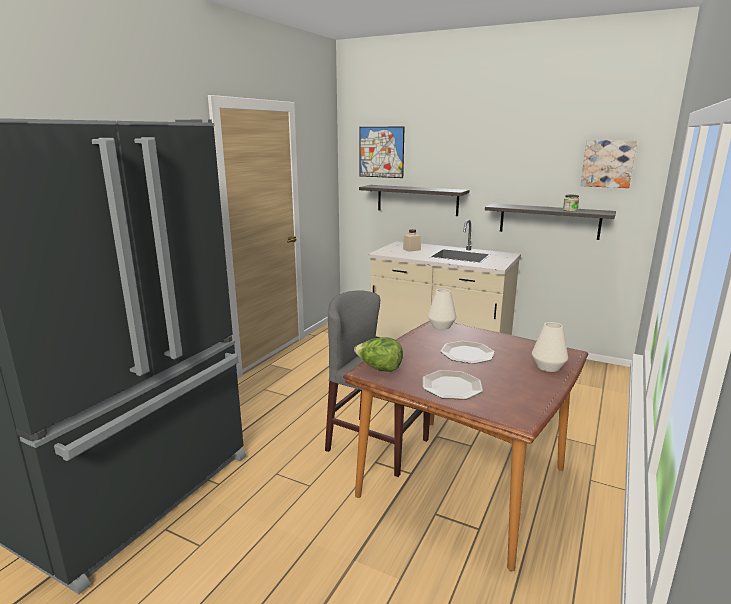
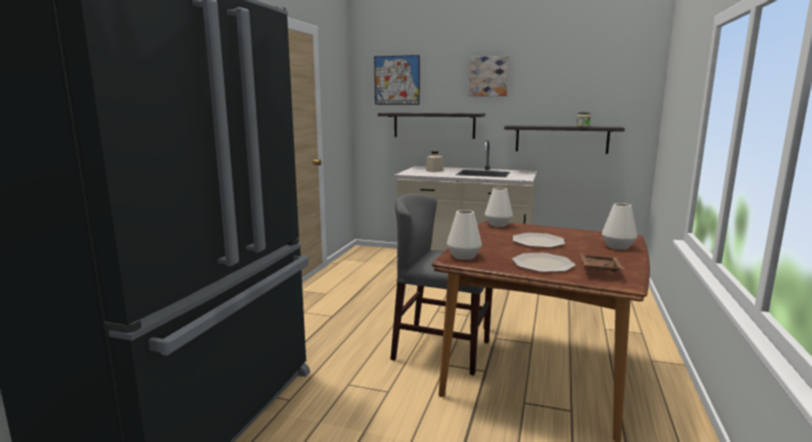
camera: 10 degrees left, 5 degrees down
lettuce [354,337,403,372] -> white vase [447,210,482,260]
picture [580,140,637,188] -> picture moved to [469,56,509,96]
none -> brown tray [580,254,625,273]

